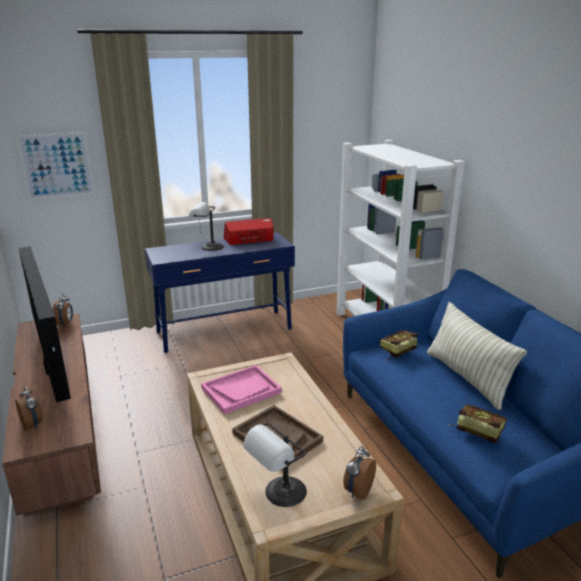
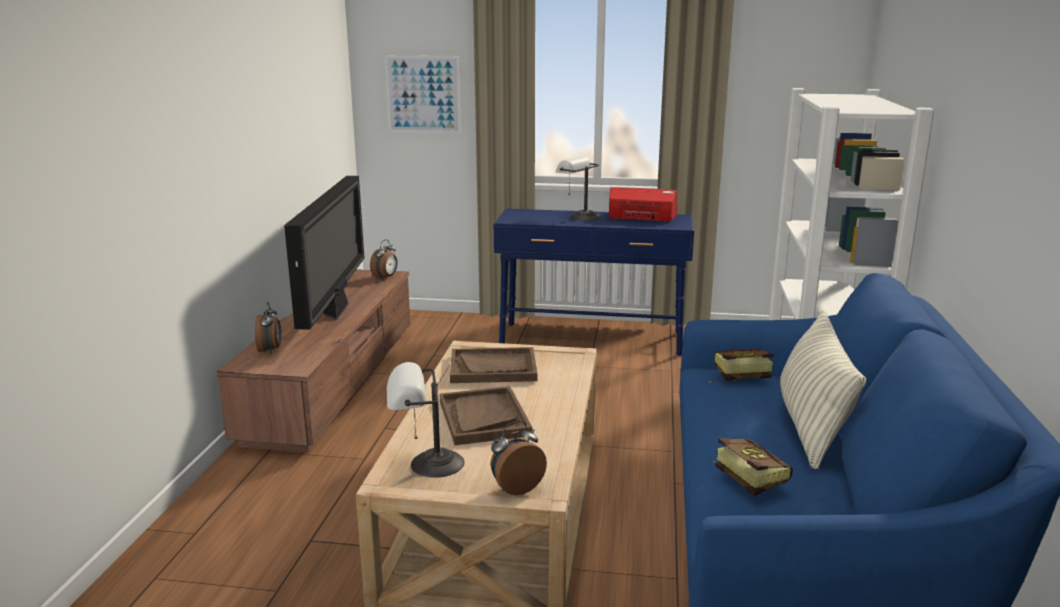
camera: 30 degrees right, 5 degrees down
pink tray [201,365,282,414] -> brown tray [450,347,537,383]

